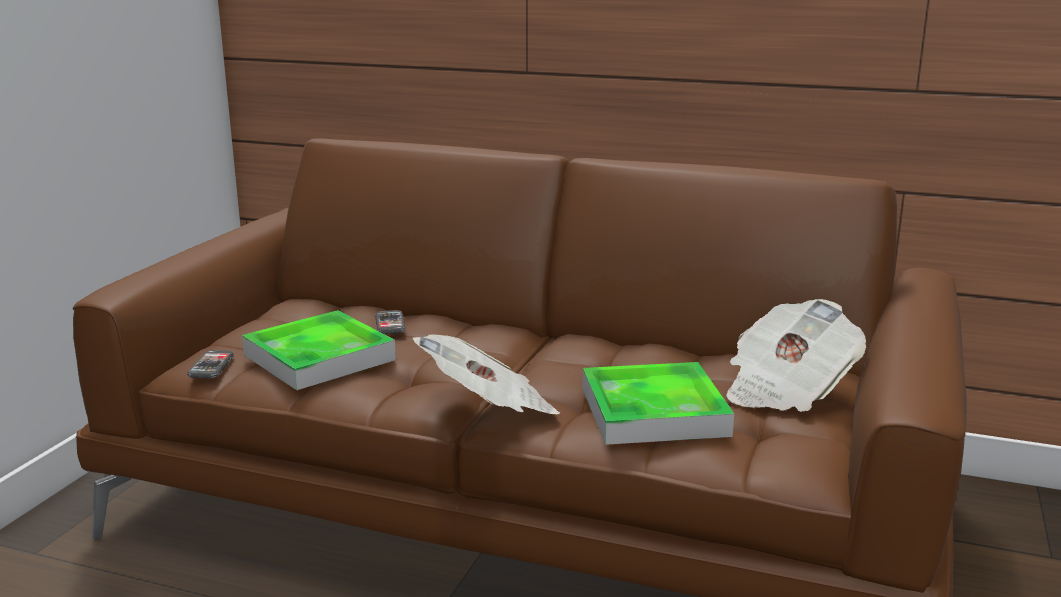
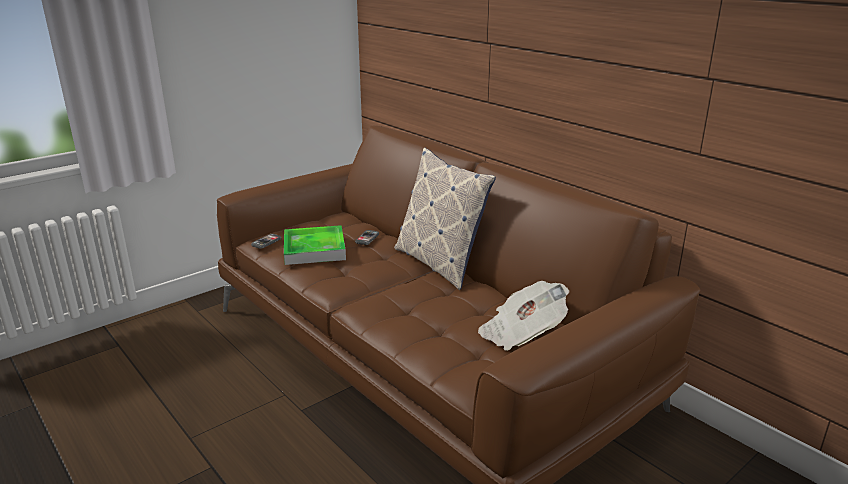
camera: 30 degrees right, 5 degrees up
newspaper [412,334,560,414] -> none
tray [583,362,734,445] -> none
none -> pillow [394,148,496,290]

